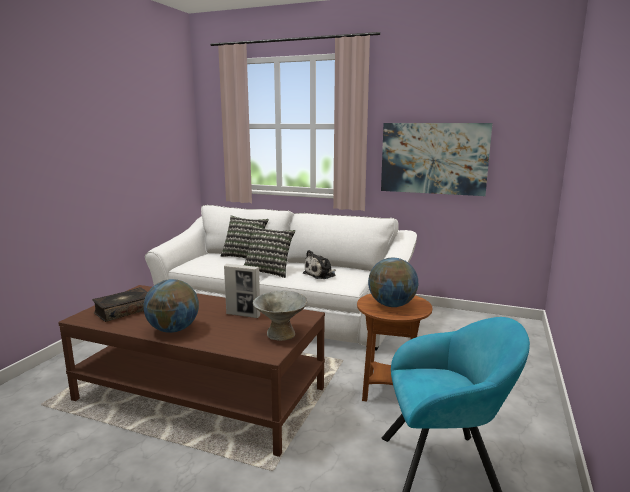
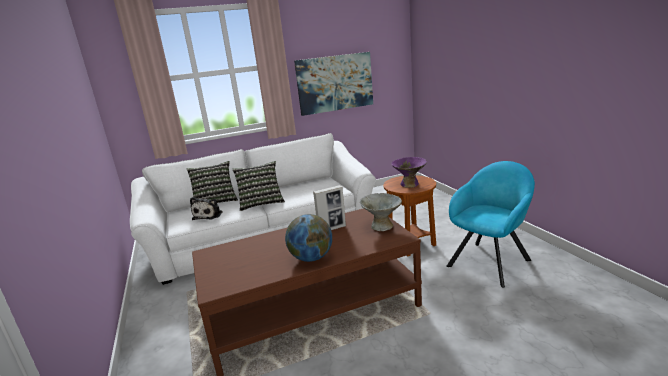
camera: 40 degrees left, 5 degrees up
book [92,287,148,322] -> none
plush toy [303,250,336,279] -> plush toy moved to [190,197,223,220]
globe [368,258,418,307] -> purple bowl [391,157,427,188]

